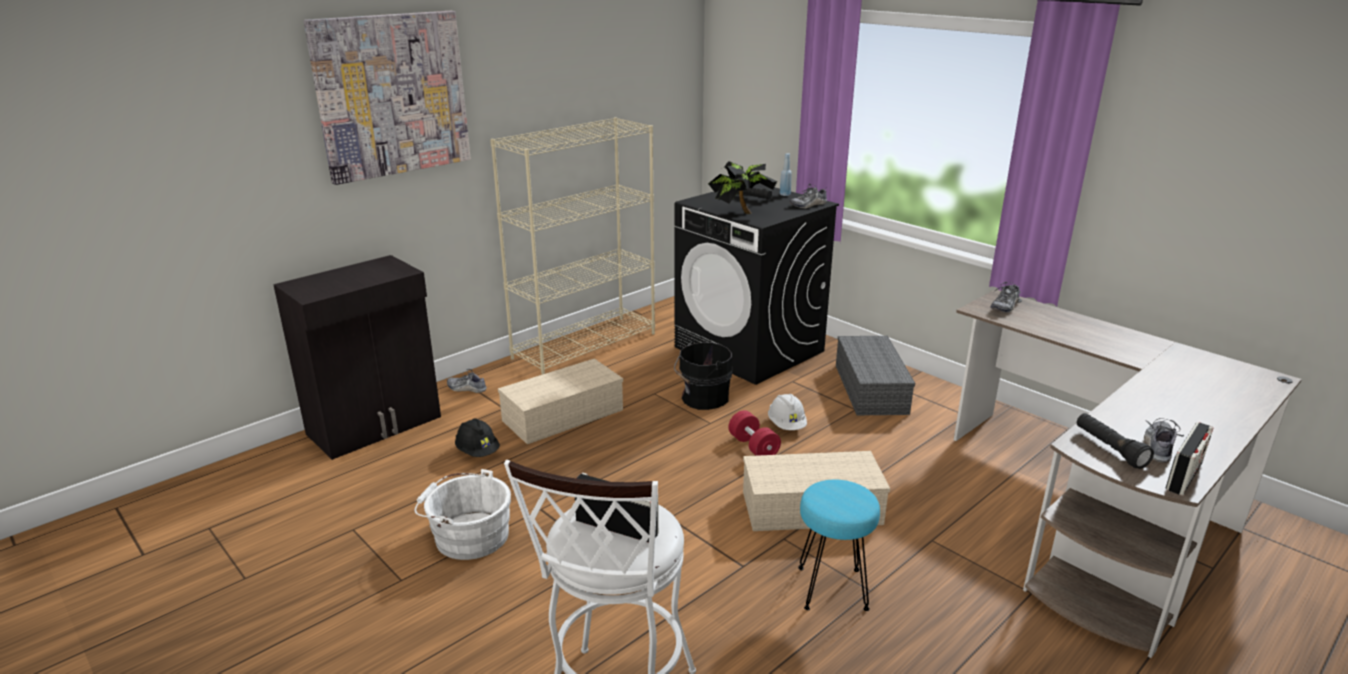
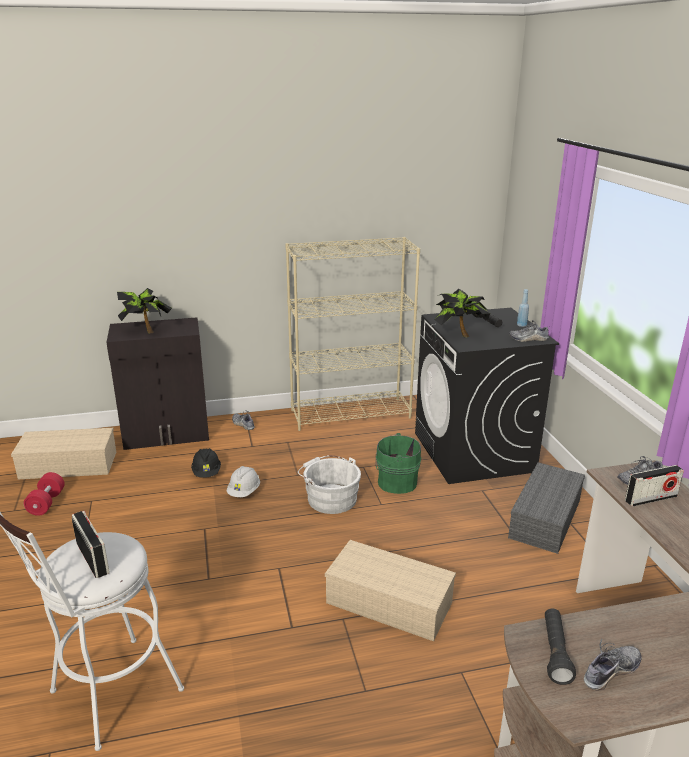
camera: 30 degrees right, 0 degrees up
picture [303,11,471,185] -> none
white bucket [414,469,511,560] -> white bucket moved to [298,455,361,514]
beige storage box [498,358,623,444] -> beige storage box moved to [11,428,116,479]
black bucket [674,341,733,410] -> green bucket [375,433,421,494]
red dumbbell [729,410,781,456] -> red dumbbell moved to [24,472,65,516]
white hard hat [768,394,807,430] -> white hard hat moved to [227,466,260,497]
turquoise stool [798,480,880,611] -> none
radio [1165,422,1213,496] -> radio moved to [625,465,684,507]
none -> potted plant [117,288,172,333]

